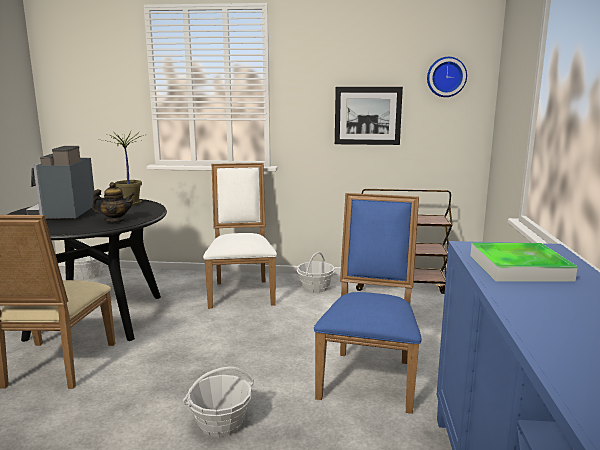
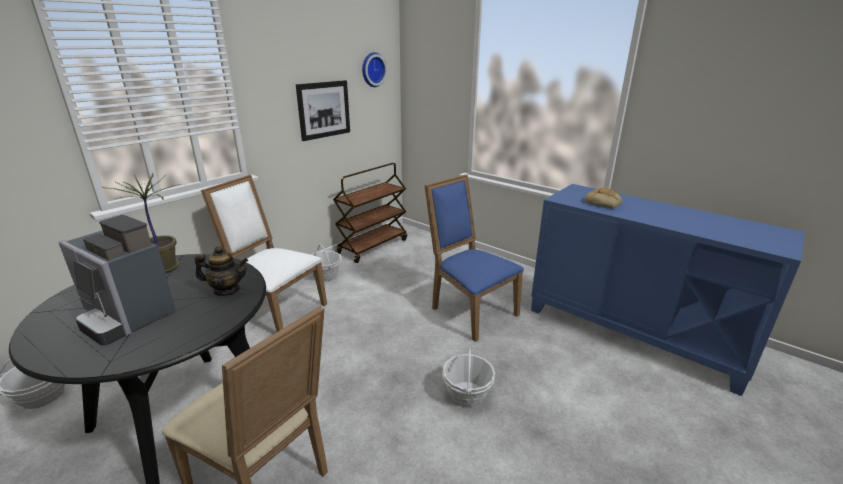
camera: 55 degrees left, 10 degrees up
teapot [92,182,135,222] -> teapot turned 60 degrees clockwise [195,246,248,296]
tray [470,243,578,282] -> bread [585,188,623,209]

